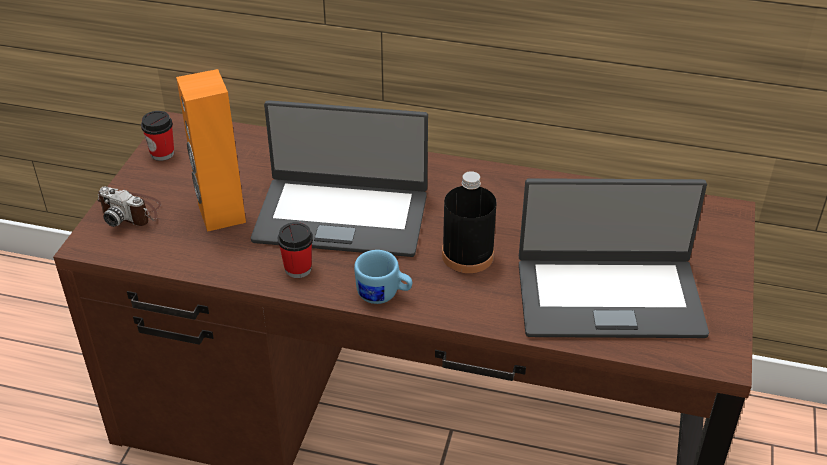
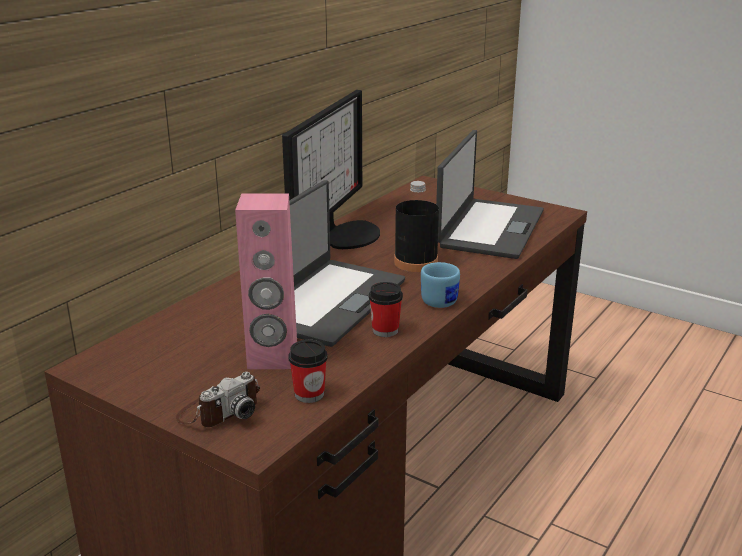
camera: 70 degrees left, 15 degrees down
cup [141,111,174,161] -> cup moved to [288,340,328,403]
orange speaker [176,69,246,232] -> pink speaker [235,193,297,369]
none -> monitor [282,90,380,249]

